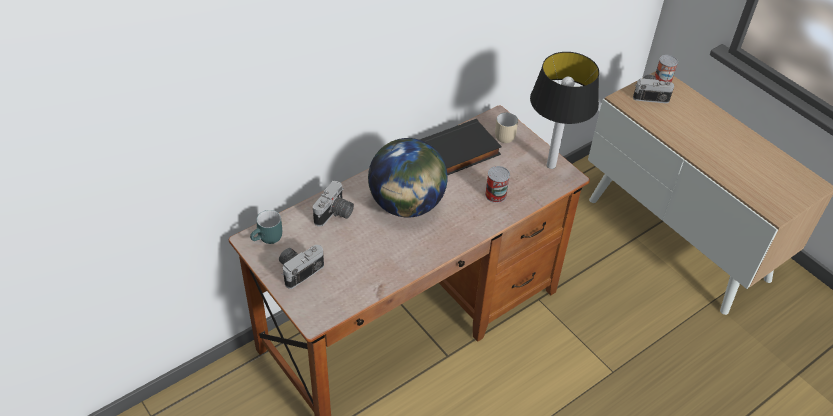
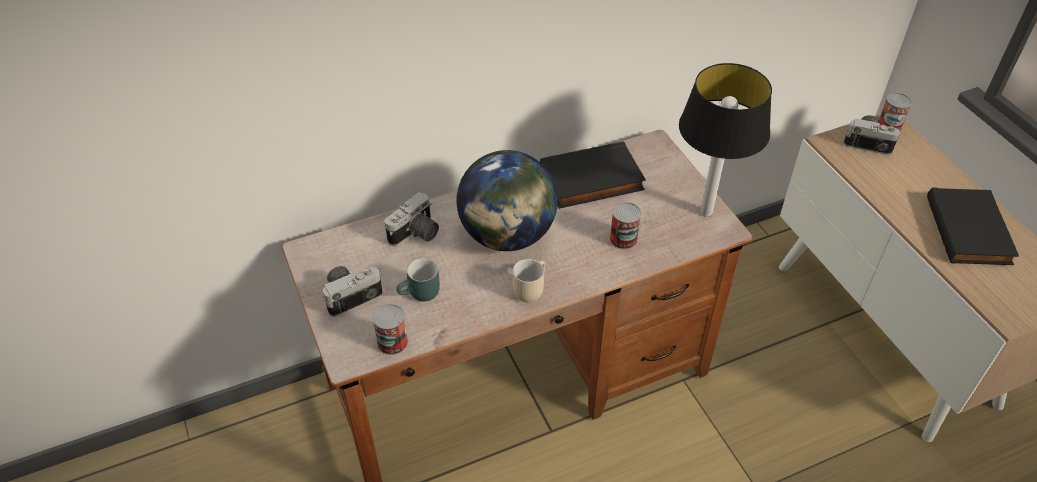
camera: 15 degrees right, 0 degrees up
turquoise mug [250,210,282,244] -> turquoise mug moved to [397,258,440,302]
beige mug [495,113,518,143] -> beige mug moved to [513,259,545,303]
none -> can [372,304,408,355]
none -> black book [927,187,1019,265]

